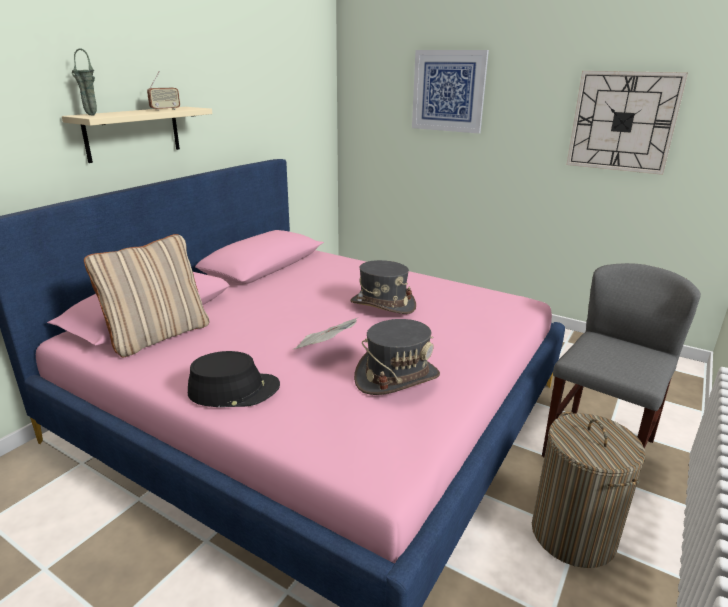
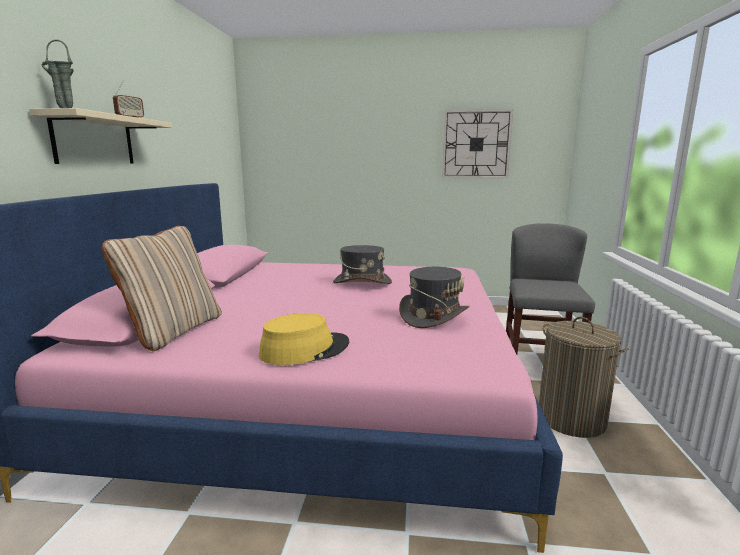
camera: 25 degrees left, 10 degrees down
black hat [188,351,280,407] -> yellow hat [259,313,349,365]
newspaper [294,318,357,349] -> none
picture [412,50,489,133] -> none

